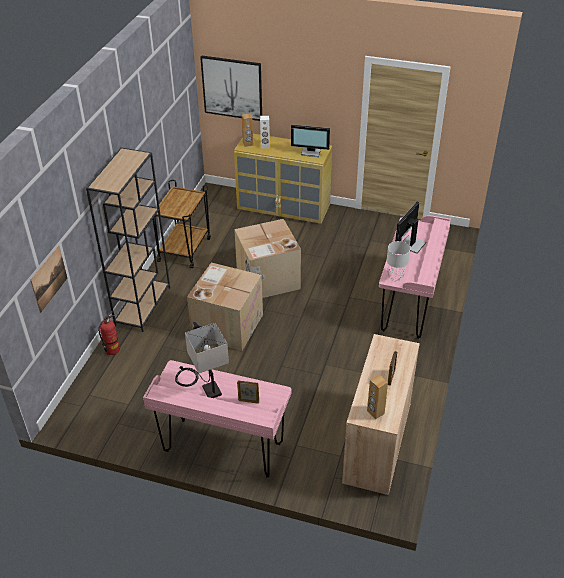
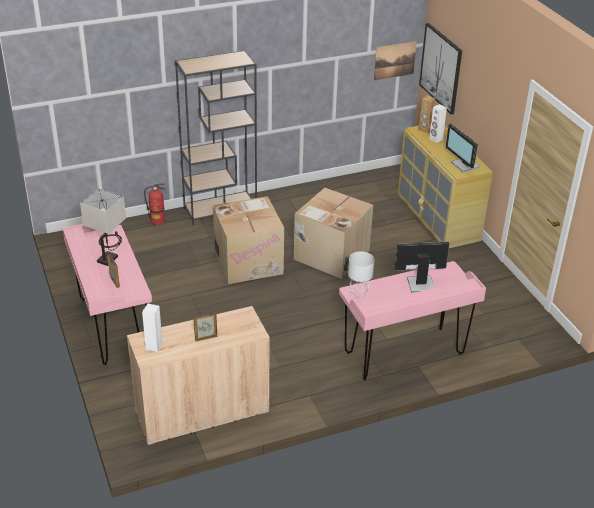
camera: 50 degrees right, 5 degrees down
picture [30,245,68,313] -> picture moved to [374,41,417,81]
brown cart [153,180,211,268] -> none
brown speaker [367,374,388,419] -> white speaker [142,303,162,352]

